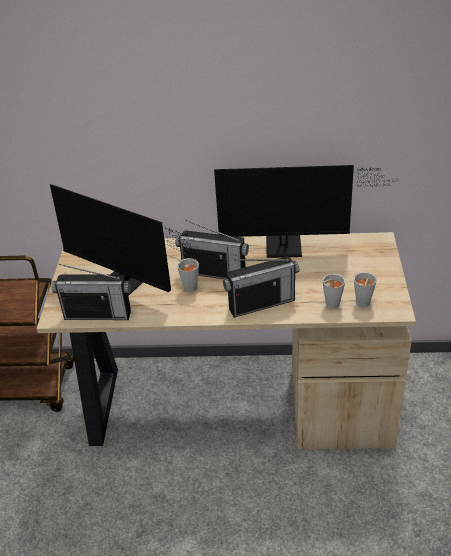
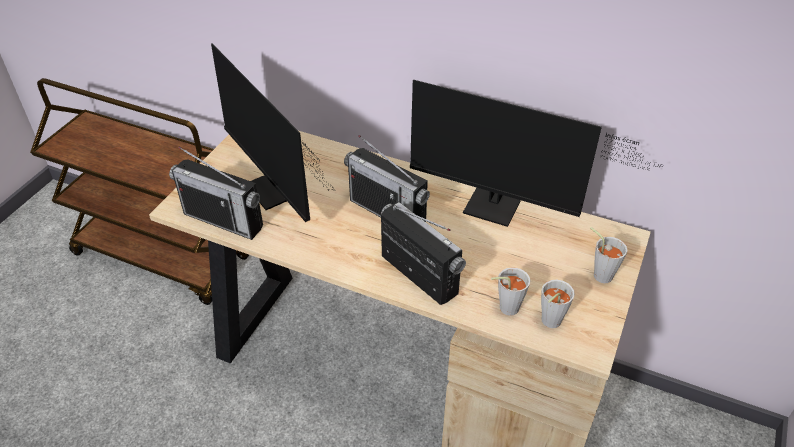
camera: 20 degrees right, 5 degrees up
grey cup [170,255,199,292] -> grey cup moved to [590,227,627,283]
radio [223,256,299,318] -> radio turned 135 degrees counterclockwise [381,202,466,305]

